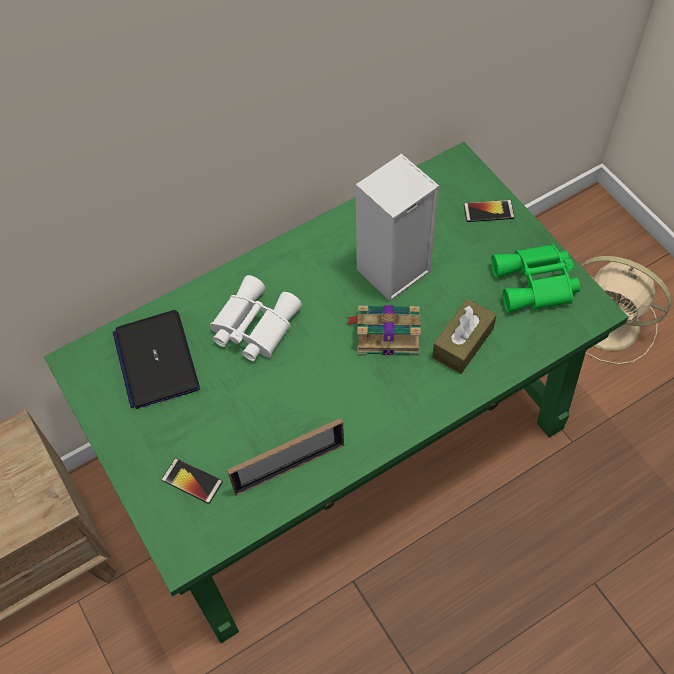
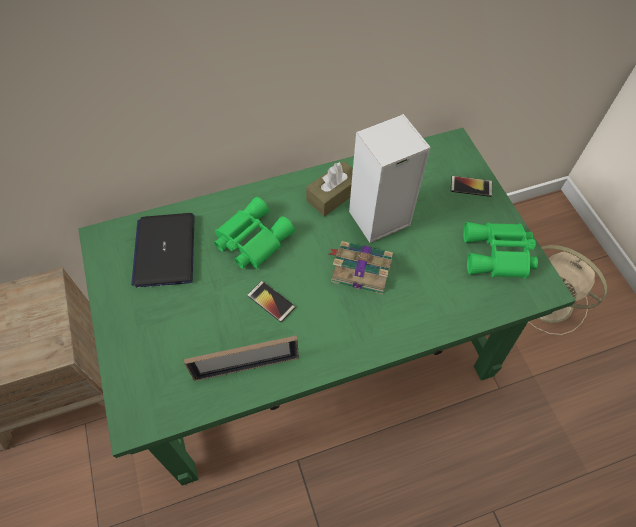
camera: 10 degrees right, 0 degrees up
phone [162,458,223,504] -> phone moved to [247,281,296,322]
white binoculars [210,275,302,361] -> green binoculars [214,197,295,268]
brown tissue box [432,299,497,374] -> brown tissue box moved to [306,161,353,217]

